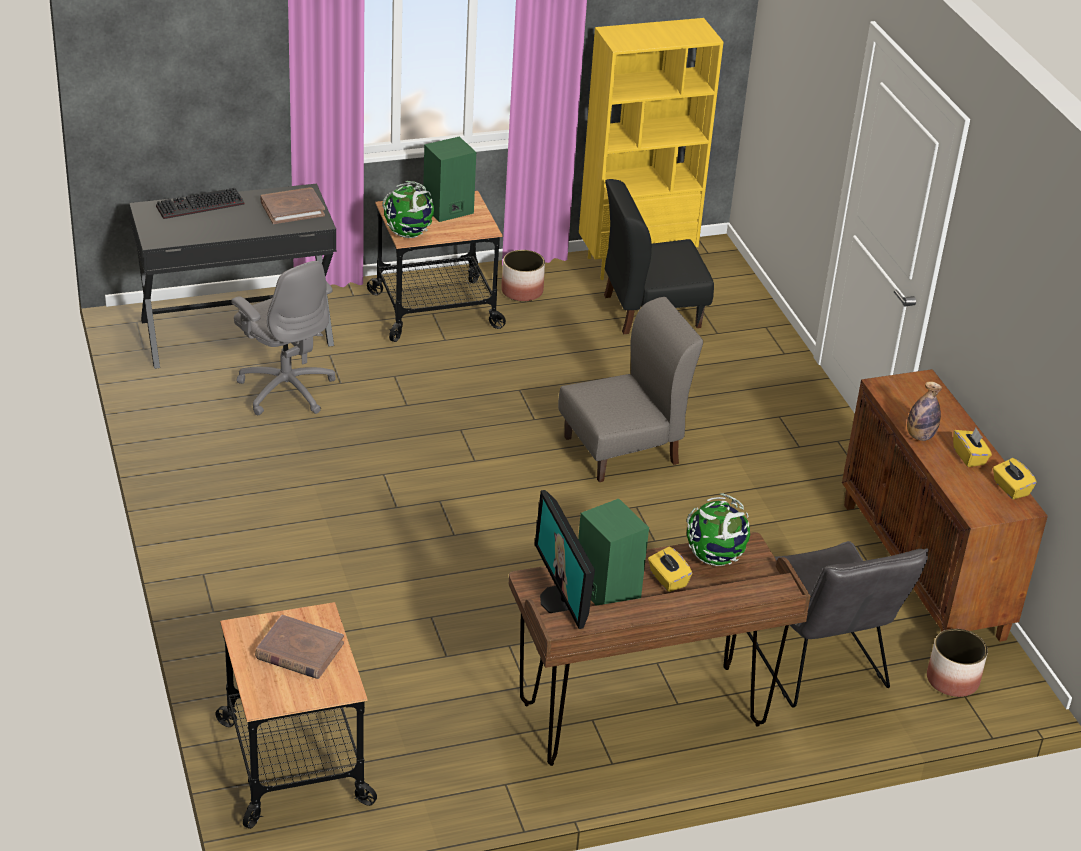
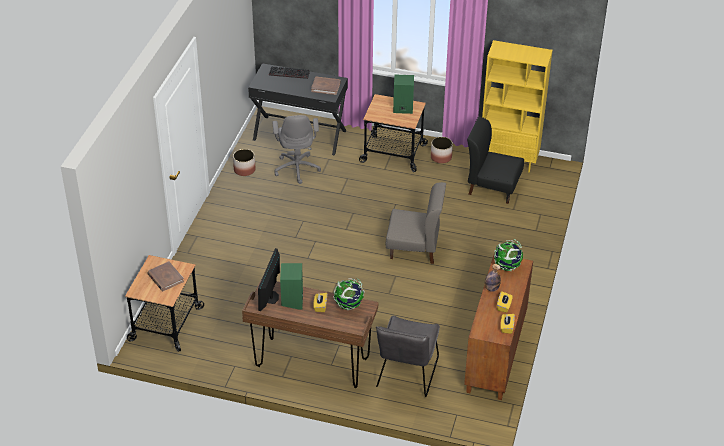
camera: 35 degrees right, 5 degrees up
globe [382,181,434,238] -> globe moved to [494,239,523,271]
planter [927,629,988,697] -> planter moved to [233,149,256,176]

